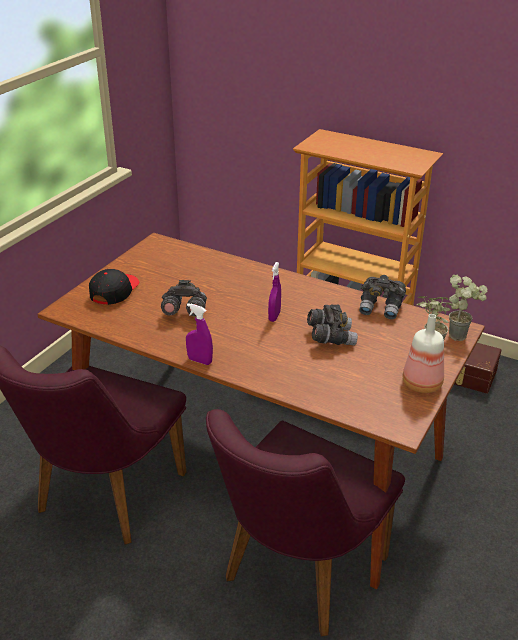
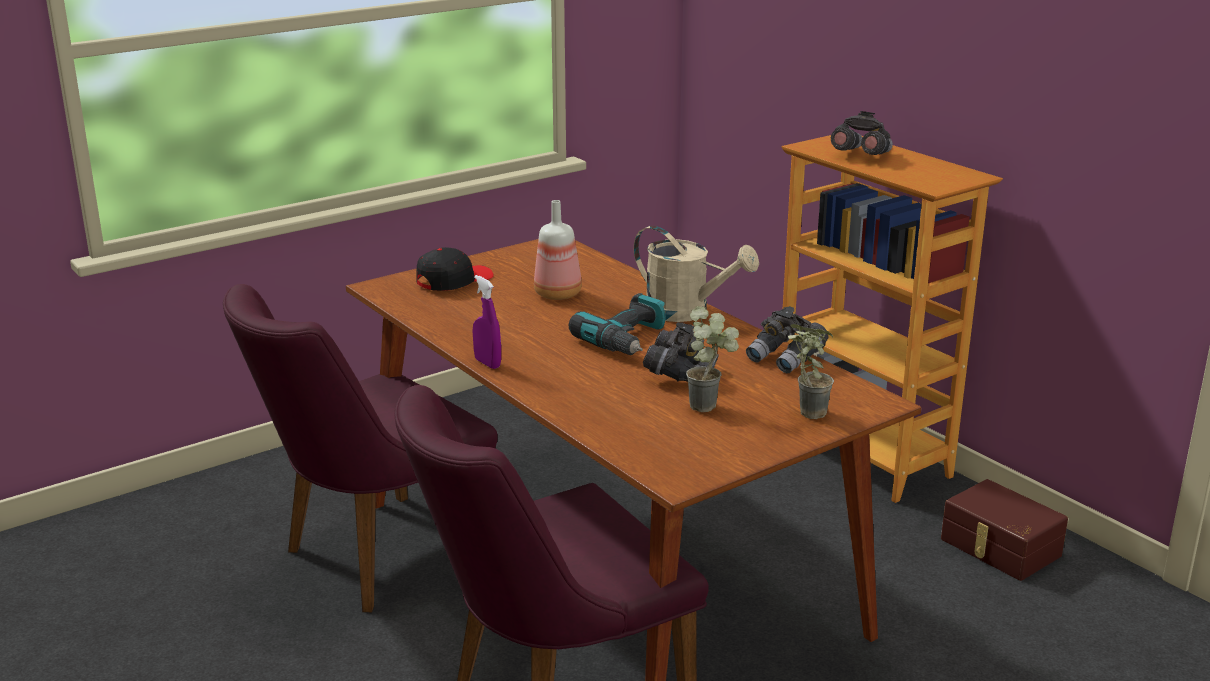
camera: 25 degrees right, 10 degrees down
grey binoculars [161,280,207,317] -> grey binoculars moved to [831,111,893,155]
purple spray bottle [268,262,281,322] -> power drill [569,293,665,355]
bottle [403,314,444,393] -> bottle moved to [534,200,582,300]
potted plant [449,275,487,341] -> potted plant moved to [686,306,739,412]
none -> beige watering can [634,226,759,322]

